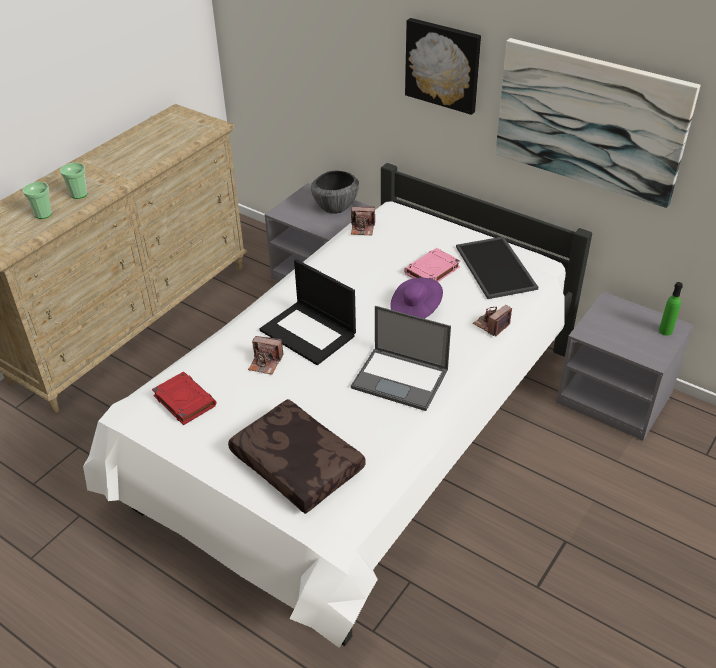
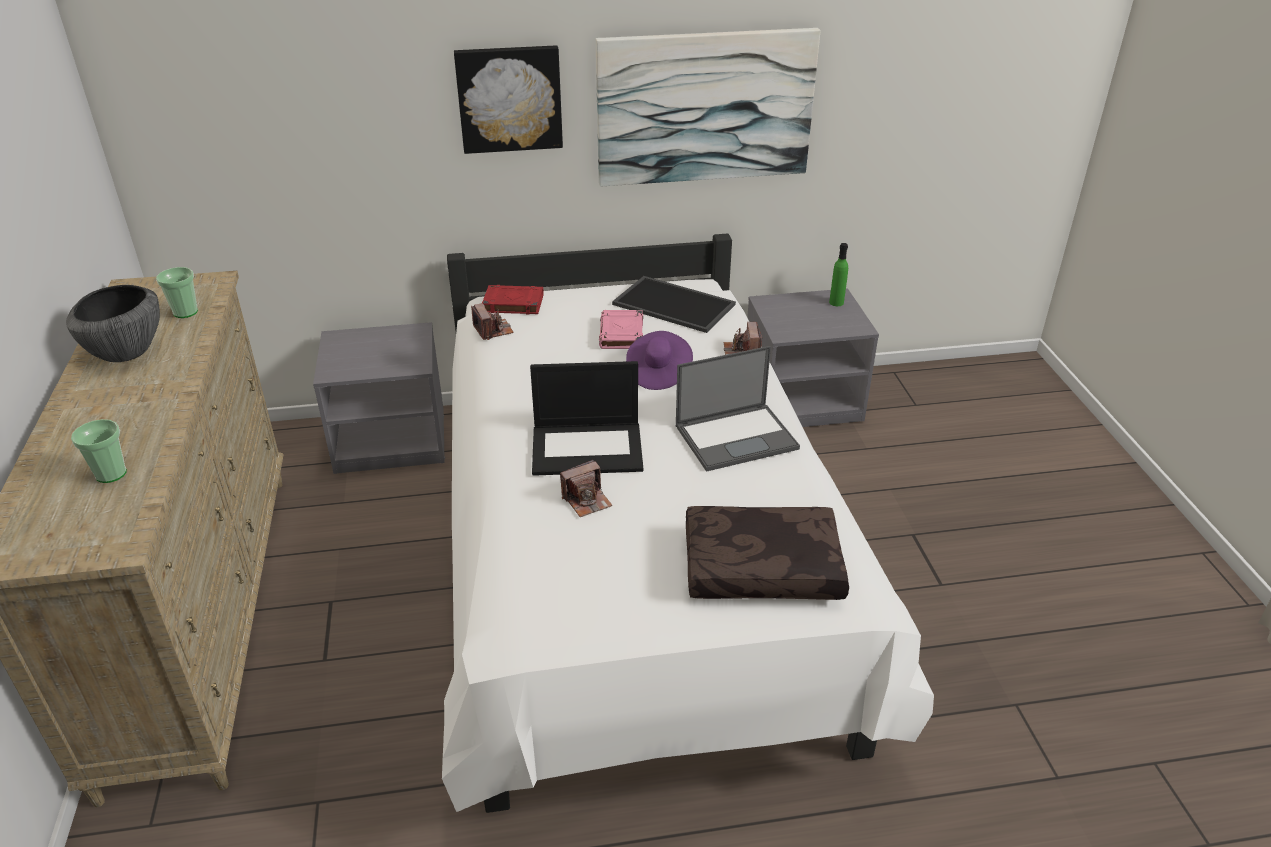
camera: 45 degrees left, 5 degrees down
cup [60,163,87,199] -> cup moved to [156,267,198,318]
red book [152,372,216,425] -> red book moved to [482,285,544,314]
bowl [311,171,359,214] -> bowl moved to [66,285,160,362]
camera [351,207,375,235] -> camera turned 75 degrees counterclockwise [471,303,514,340]

